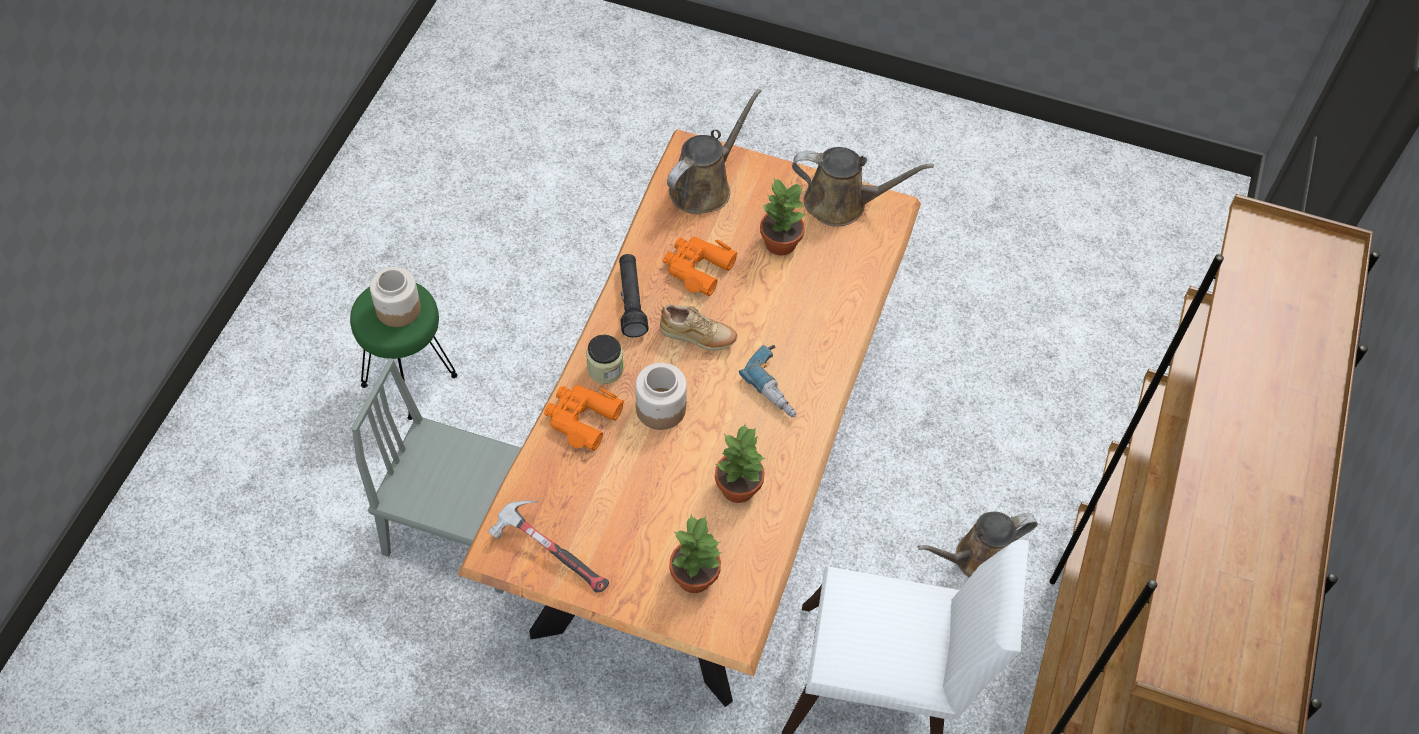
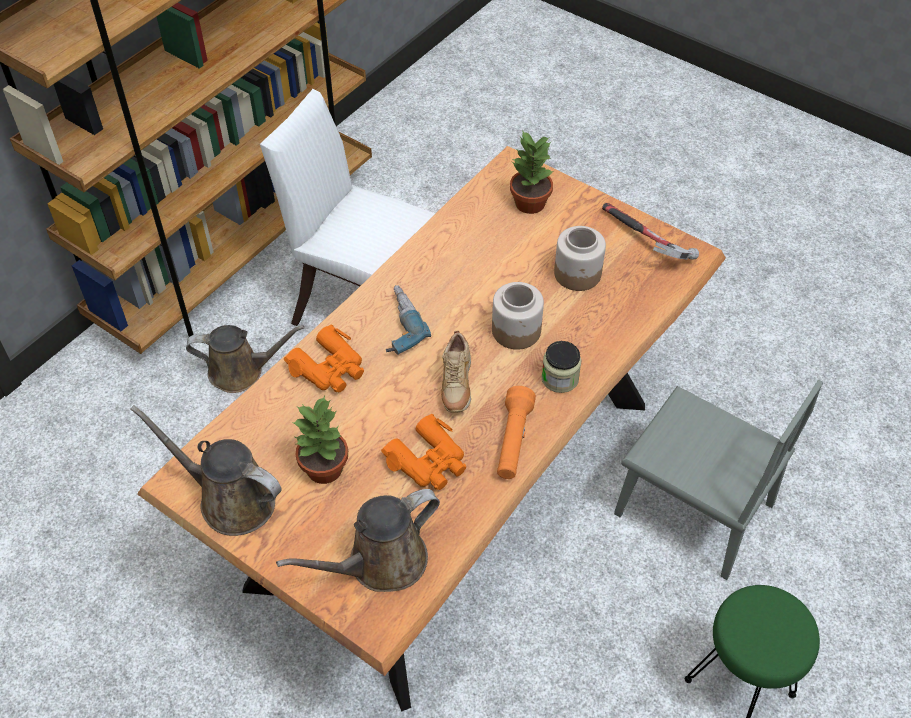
camera: 160 degrees left, 5 degrees down
jar [370,267,421,327] -> jar moved to [554,226,606,291]
orange binoculars [544,385,624,451] -> orange binoculars moved to [284,324,364,392]
black flashlight [619,254,649,337] -> orange flashlight [497,386,536,479]
beige shoe [660,304,738,351] -> beige shoe turned 120 degrees counterclockwise [441,330,471,413]
potted plant [715,424,766,503] -> none

